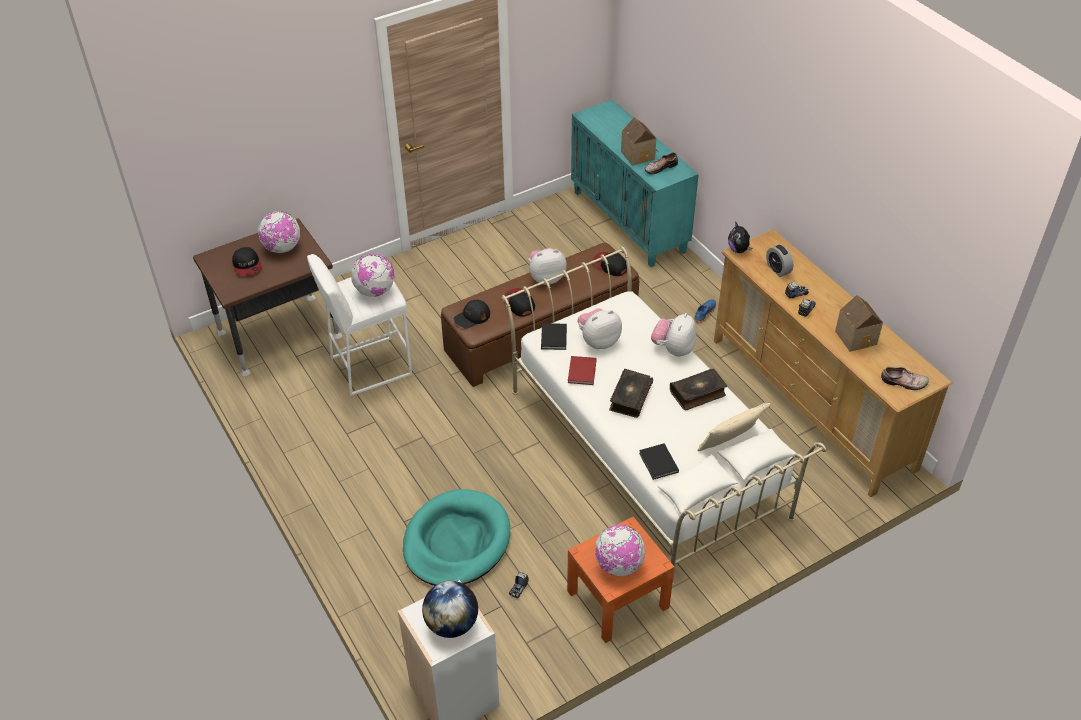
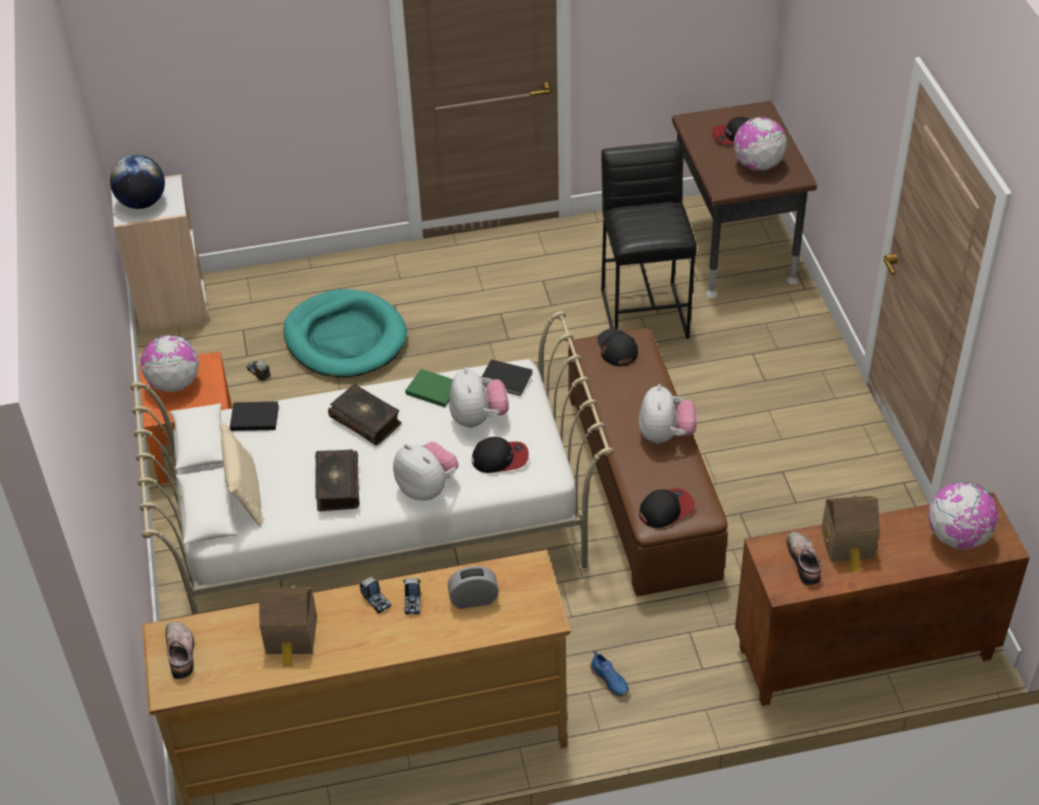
camera: 110 degrees right, 0 degrees up
white stool [307,254,412,396] -> black stool [601,141,697,339]
globe [351,253,395,297] -> globe moved to [929,482,999,550]
cap [504,288,535,317] -> cap moved to [472,437,529,473]
red book [568,356,597,385] -> green book [405,369,453,407]
turquoise cabinet [571,100,699,267] -> brown cabinet [735,492,1030,706]
plush toy [728,221,752,253] -> none
shoe [881,367,929,390] -> shoe turned 135 degrees clockwise [165,622,194,679]

